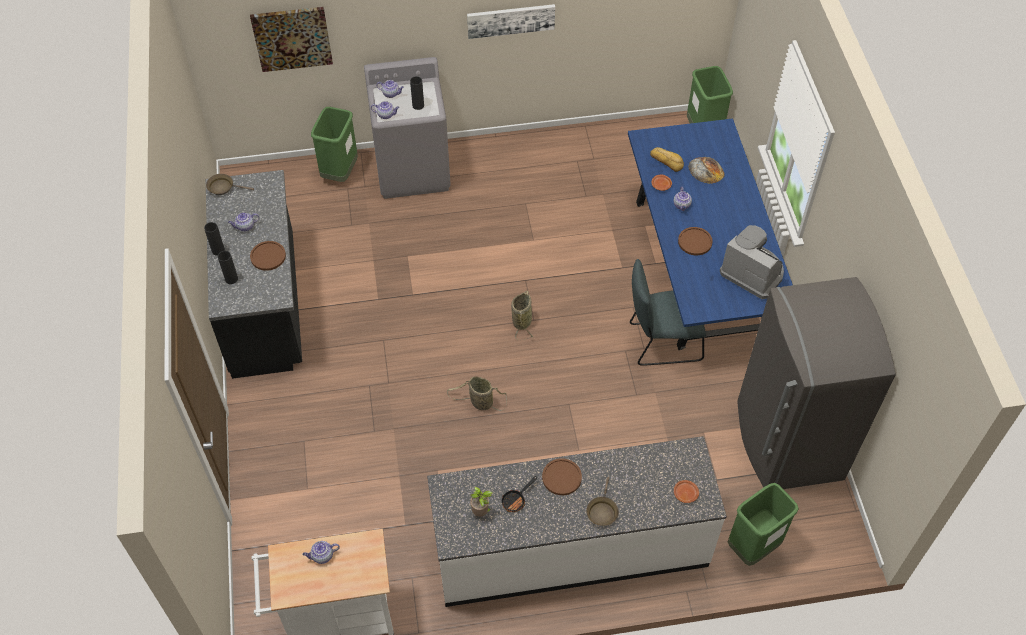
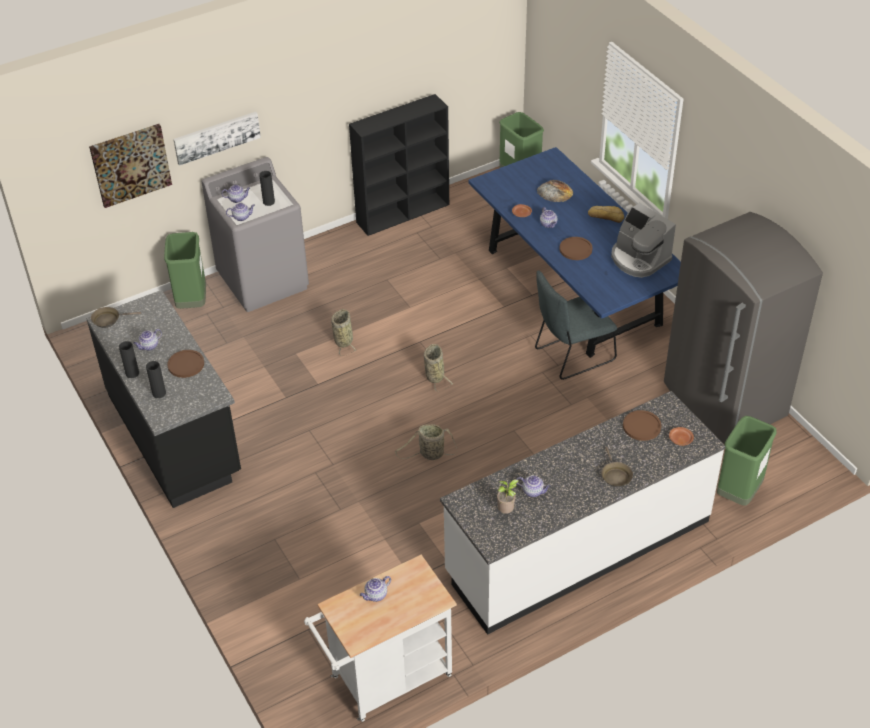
camera: 20 degrees left, 10 degrees down
picture [467,4,555,39] -> picture moved to [173,112,261,166]
frying pan [501,476,537,512] -> teapot [516,475,551,497]
brown plate [542,458,582,495] -> brown plate moved to [623,410,661,441]
bread [650,147,684,172] -> bread moved to [588,206,624,223]
coffee machine [720,225,784,299] -> coffee machine turned 150 degrees counterclockwise [611,203,676,278]
none -> basket [331,309,356,355]
none -> black bookcase [349,94,449,236]

